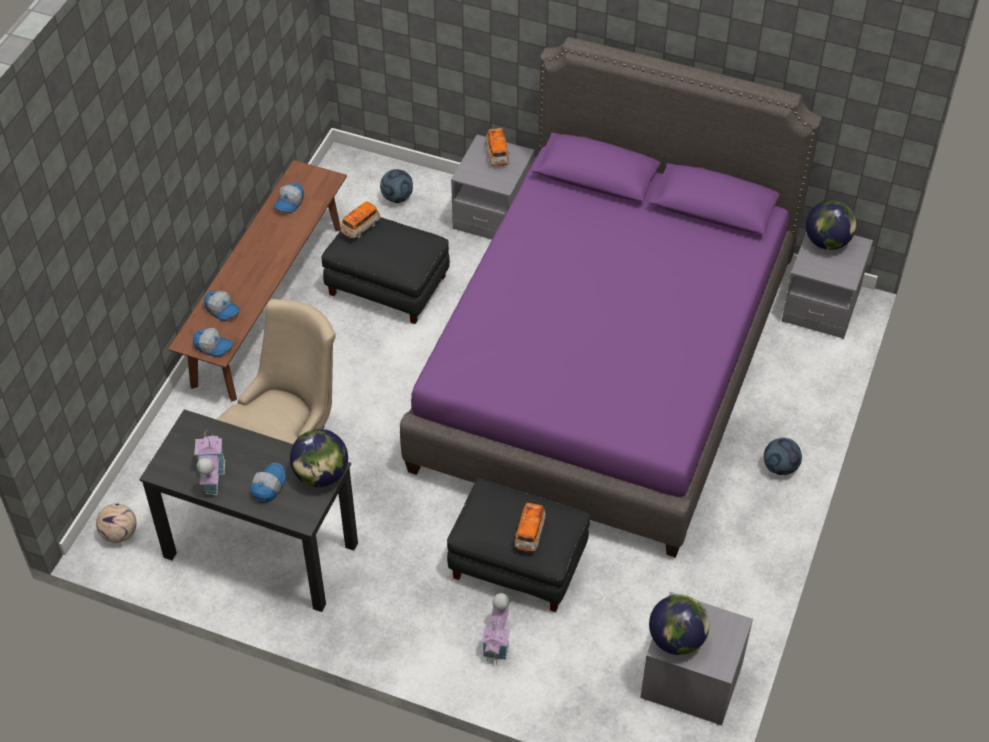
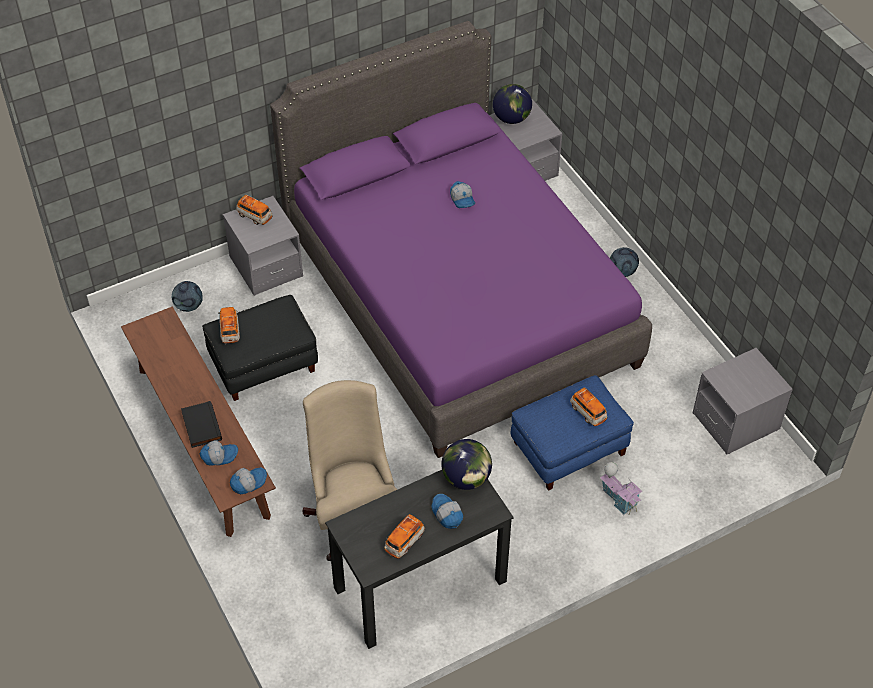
camera: 50 degrees left, 0 degrees up
football [96,504,137,543] -> none
toy house [194,431,225,495] -> toy car [384,514,425,559]
cap [274,183,304,213] -> cap moved to [450,181,475,208]
black ottoman [447,478,590,612] -> blue ottoman [511,375,634,491]
globe [649,594,709,655] -> none
none -> black book [181,401,222,448]

